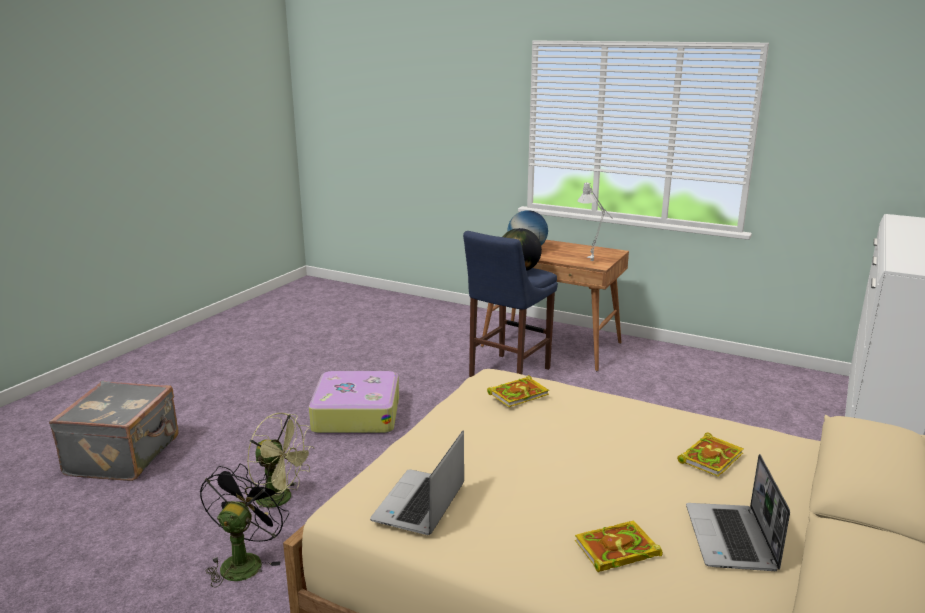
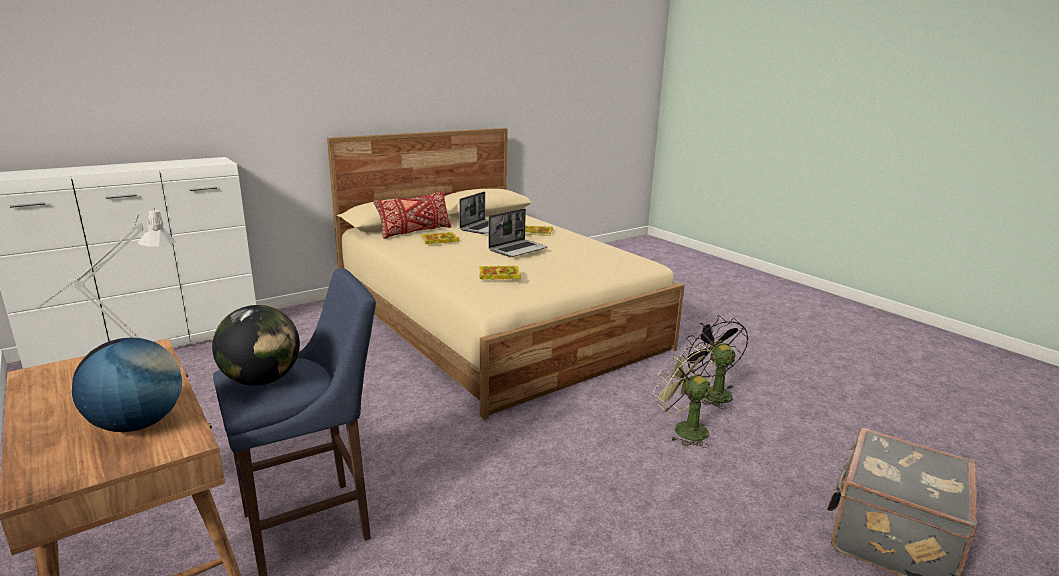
camera: 155 degrees left, 0 degrees up
black fan [200,464,289,588] -> black fan turned 120 degrees clockwise [682,315,748,409]
suitcase [309,371,399,434] -> none
laptop [370,430,464,535] -> laptop moved to [488,208,548,257]
none -> red pillow [373,191,452,239]

